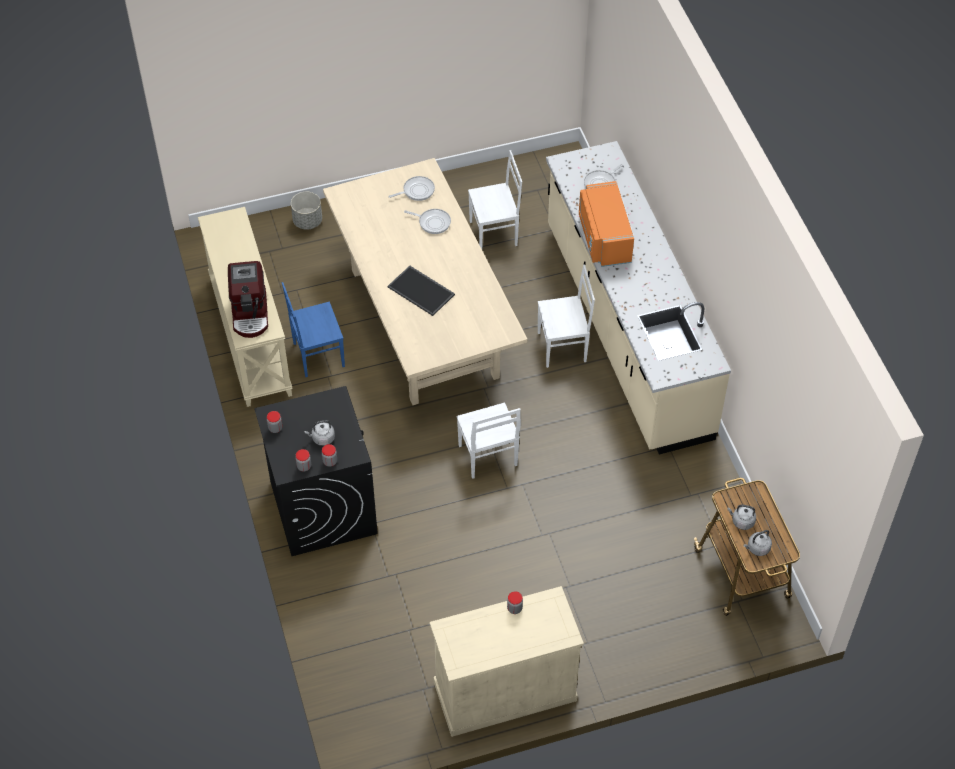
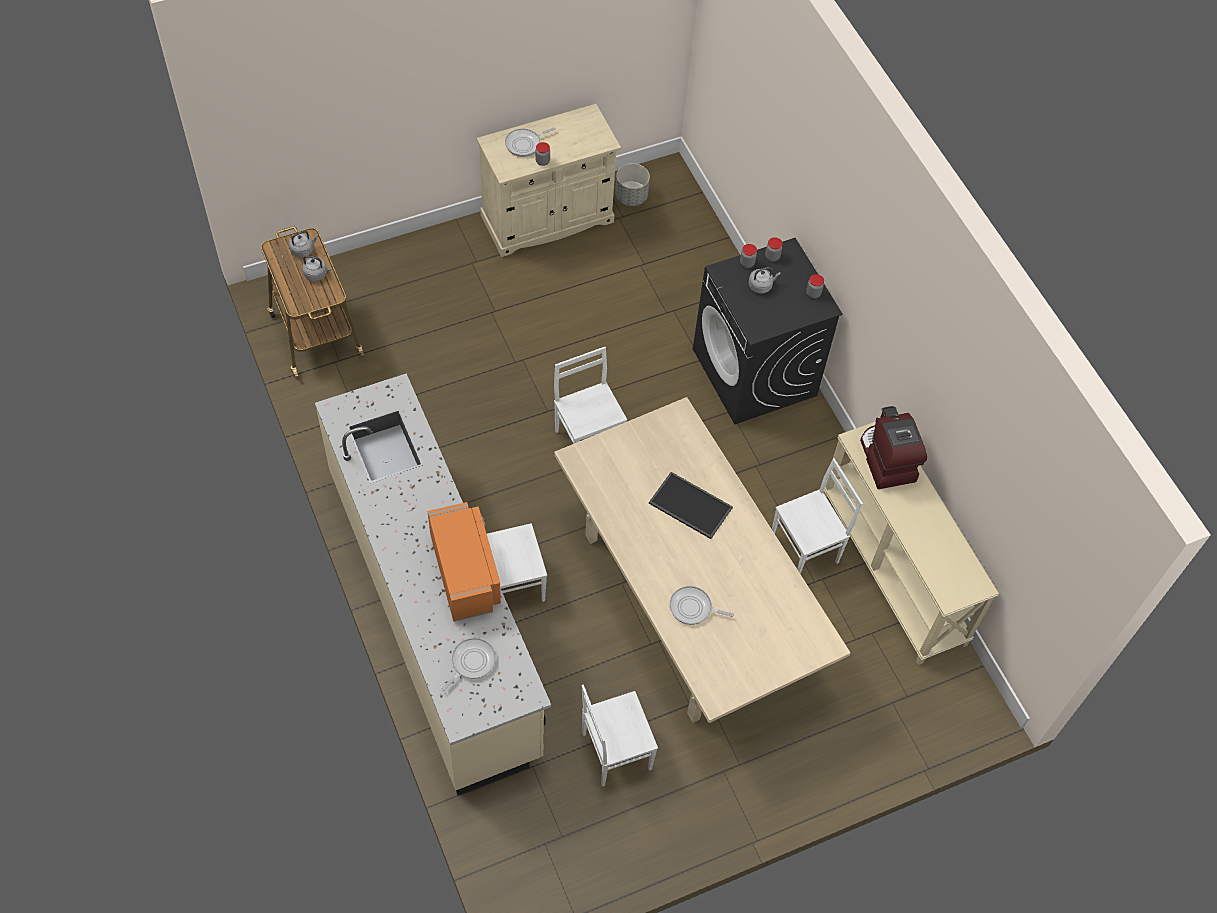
camera: 170 degrees right, 5 degrees up
blue chair [282,282,345,377] -> white chair [772,458,863,574]
grey planter [291,192,322,230] -> grey planter moved to [615,163,650,206]
frying pan [388,176,435,201] -> frying pan moved to [505,127,556,157]

